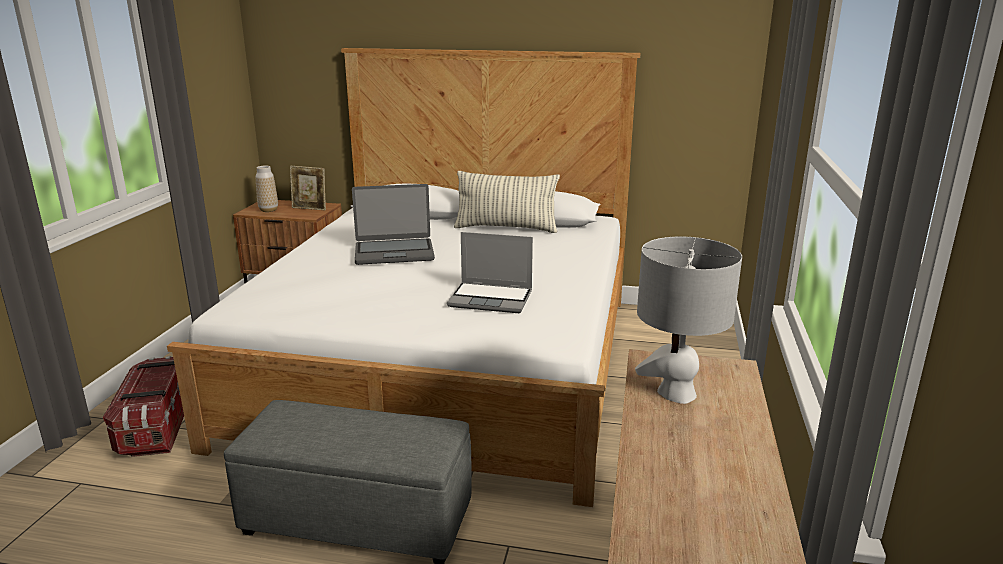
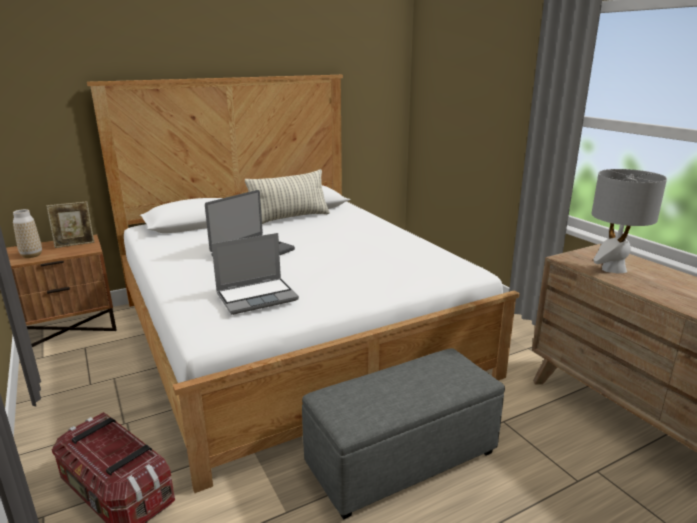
camera: 40 degrees left, 0 degrees up
laptop [447,232,533,313] -> laptop moved to [212,233,299,315]

